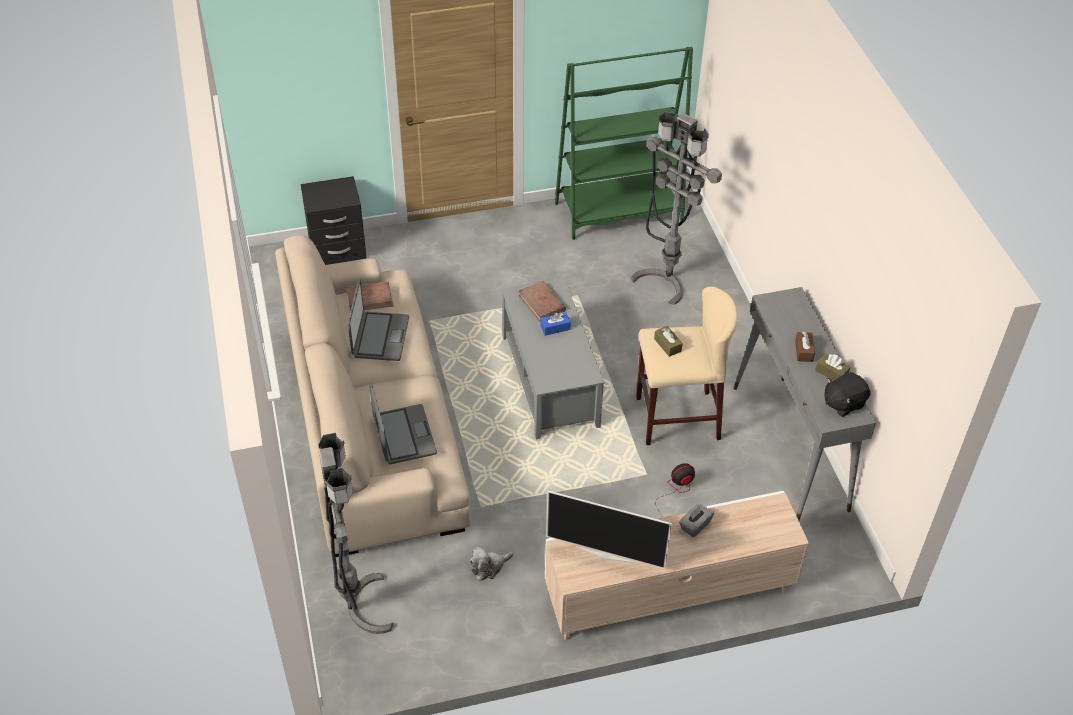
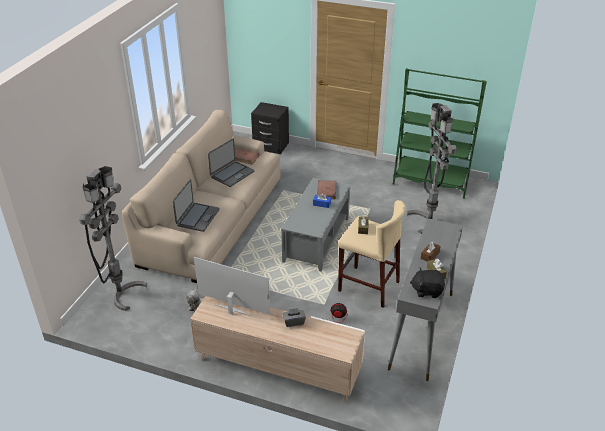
camera: 35 degrees right, 10 degrees down
television [546,491,672,569] -> television turned 150 degrees clockwise [194,257,270,316]

